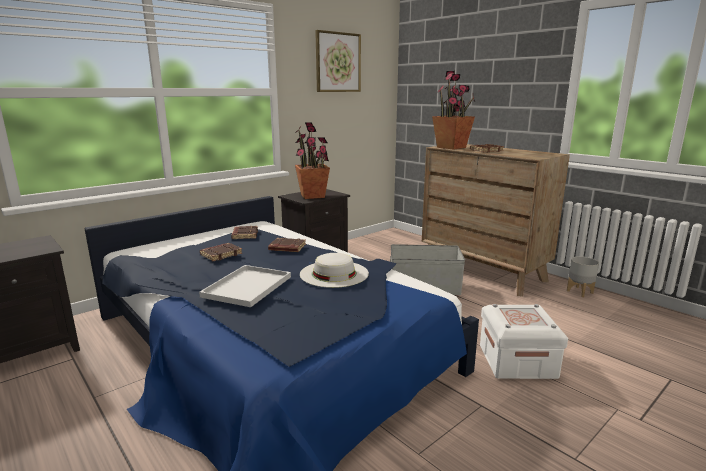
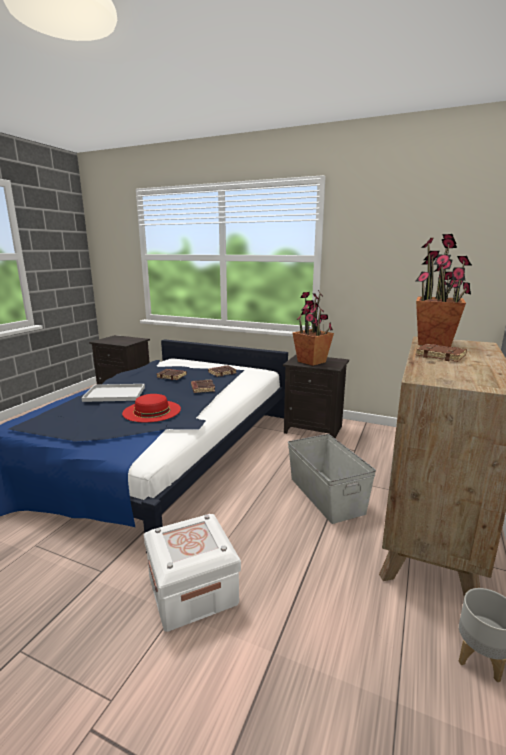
camera: 65 degrees right, 0 degrees up
white hat [300,253,369,288] -> red hat [122,394,181,422]
picture [315,30,361,92] -> none

